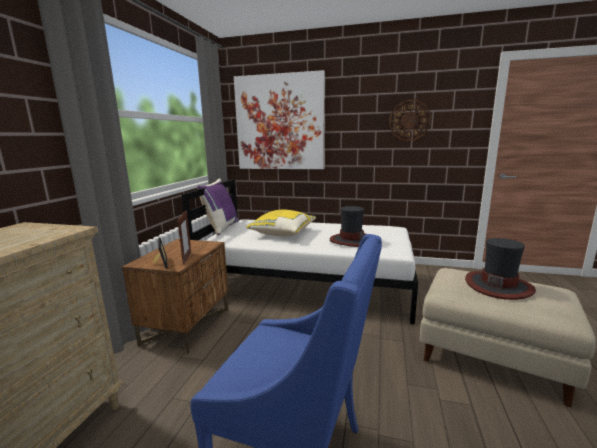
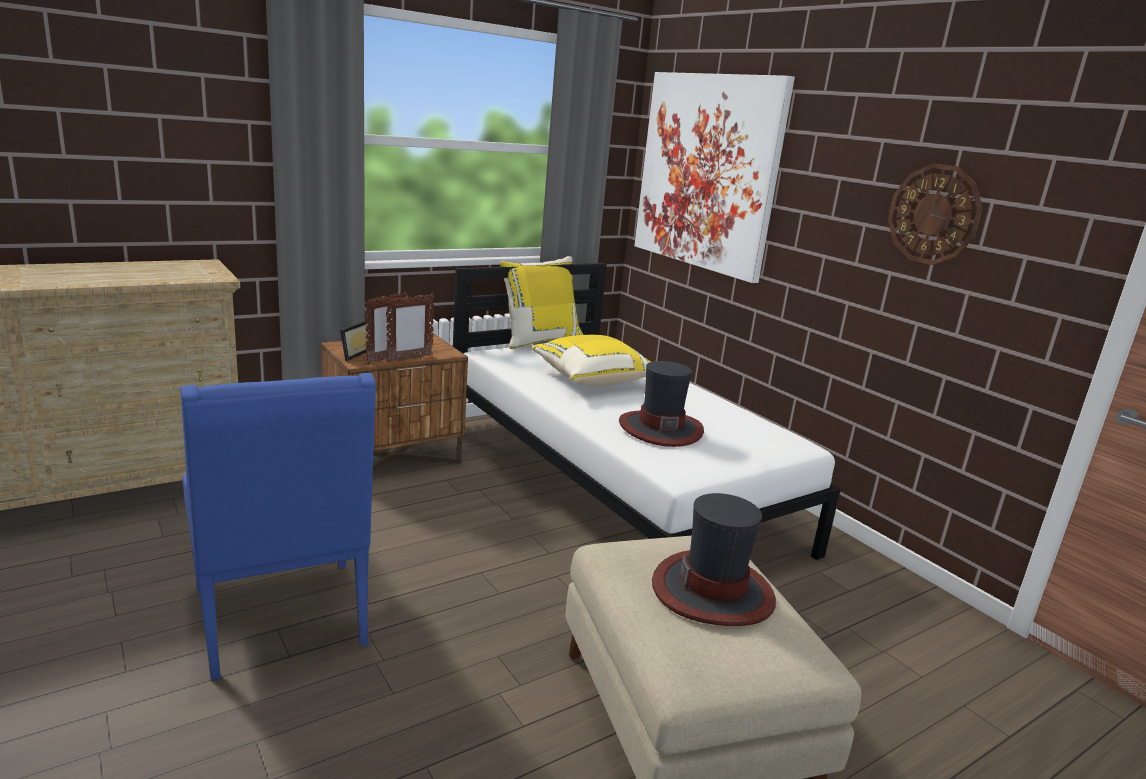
camera: 40 degrees right, 5 degrees up
purple pillow [197,178,239,235] -> yellow pillow [500,256,583,349]
none -> picture frame [386,293,435,362]

